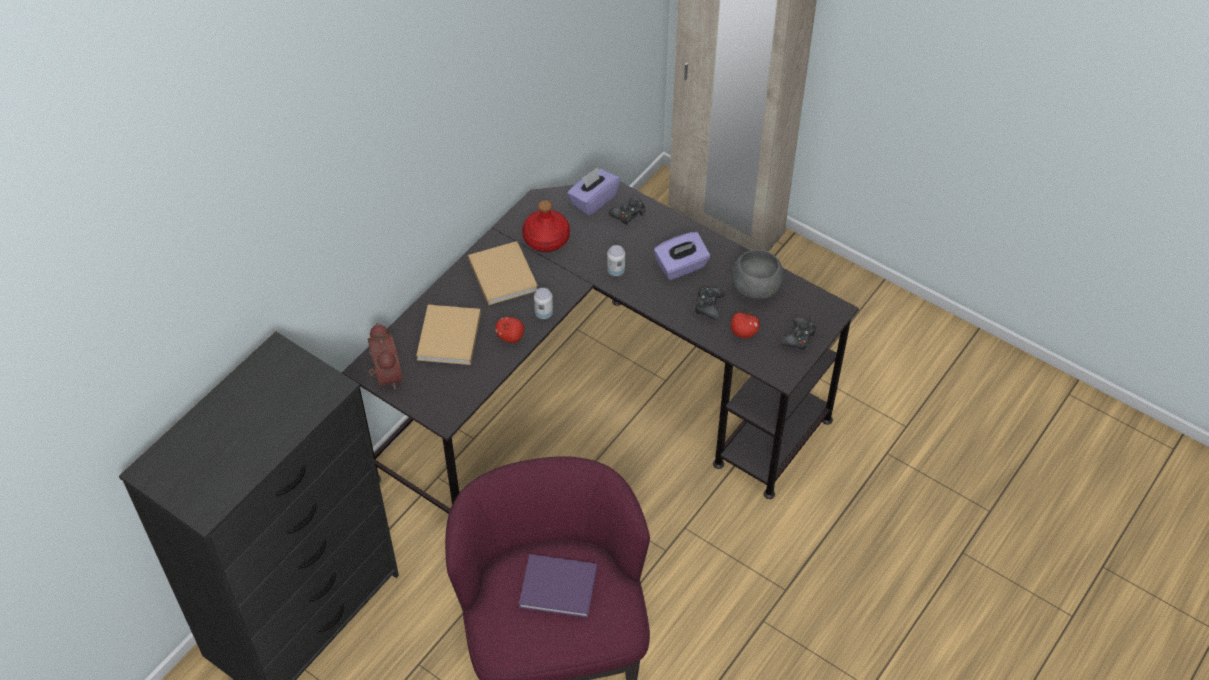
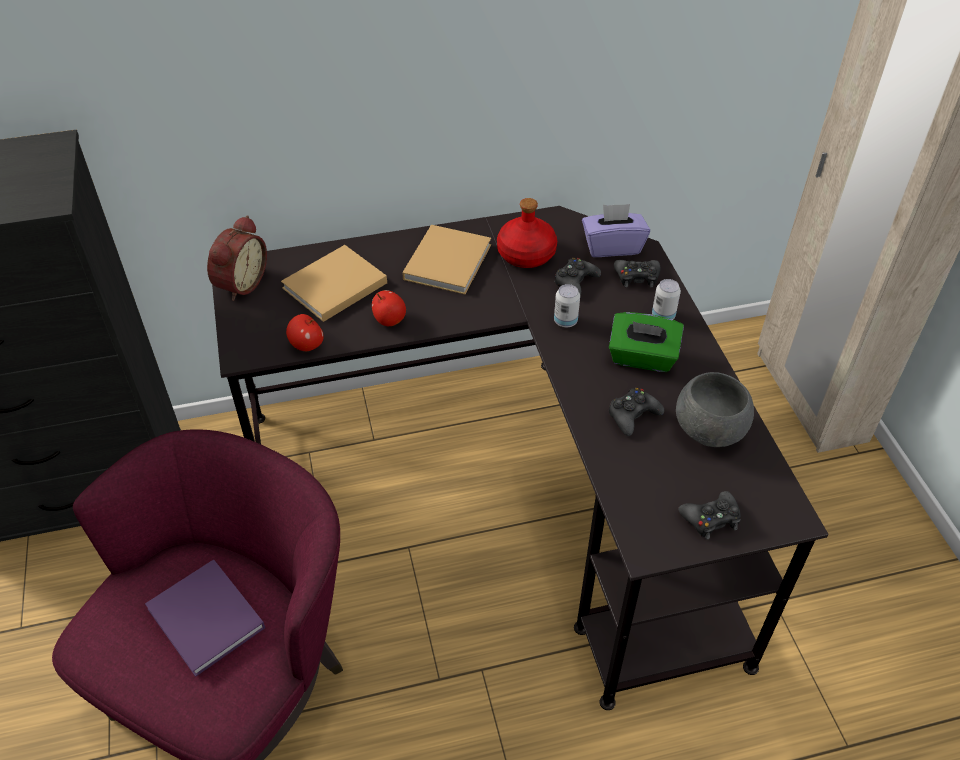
camera: 40 degrees right, 5 degrees down
can [534,288,553,319] -> can moved to [652,279,681,319]
purple tissue box [654,232,710,280] -> green tissue box [609,312,684,372]
apple [731,312,760,338] -> apple moved to [286,314,324,351]
none -> black game controller [554,258,601,296]

